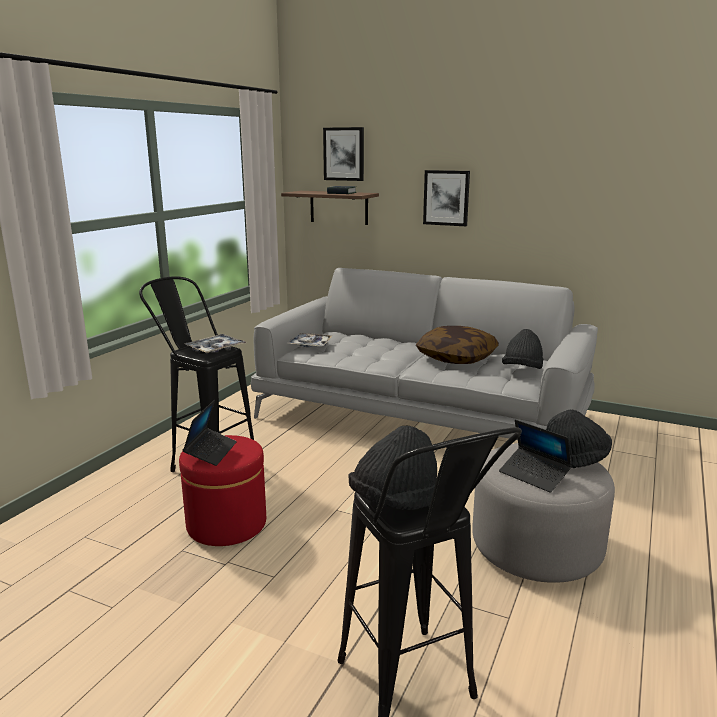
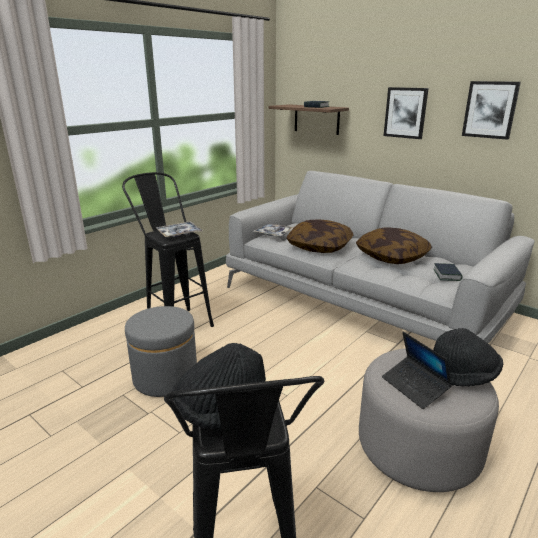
camera: 15 degrees right, 5 degrees up
red ottoman [179,435,266,546] -> grey ottoman [125,306,197,397]
laptop [183,400,237,466] -> none
picture [323,127,364,181] -> picture moved to [462,81,521,140]
black hat [502,329,543,369] -> book [434,263,463,281]
none -> pillow [287,219,353,253]

